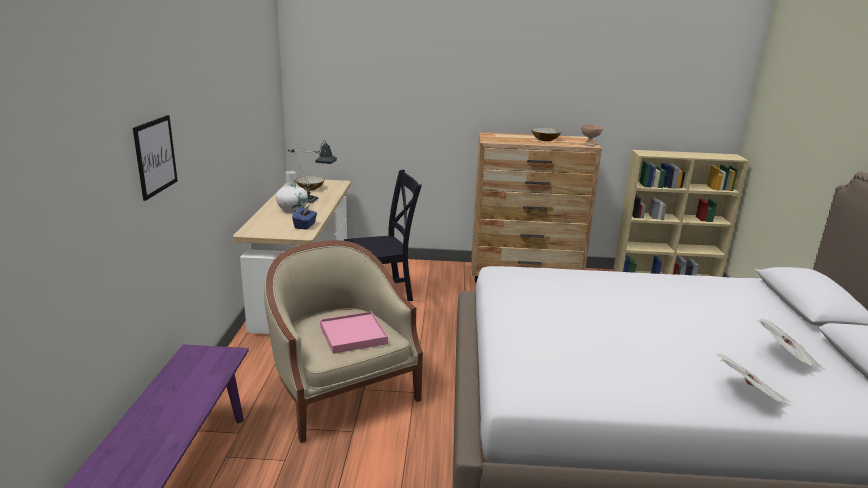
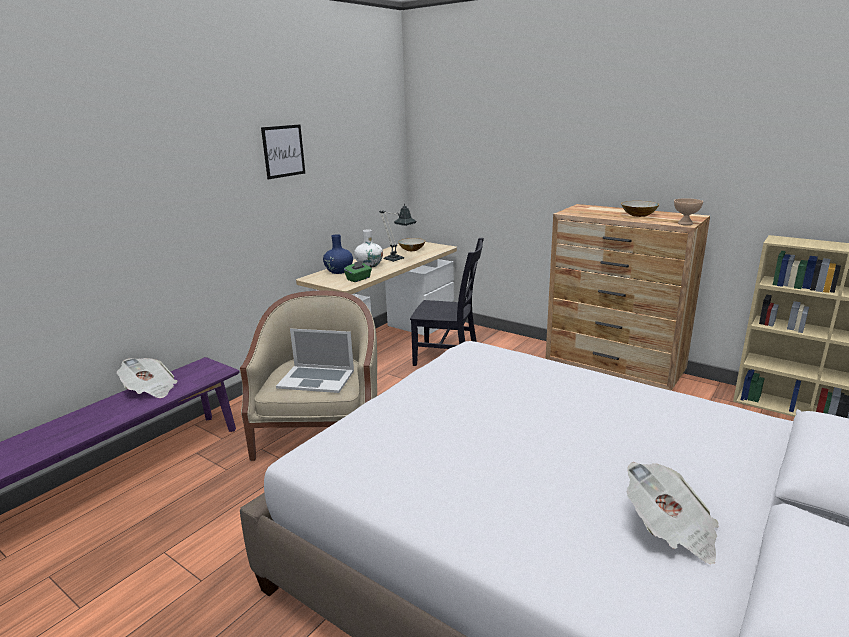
camera: 35 degrees right, 0 degrees up
picture [133,115,178,201] -> picture moved to [261,124,305,179]
blue tissue box [292,206,317,230] -> green tissue box [344,260,372,282]
pink tray [320,311,388,354] -> laptop [276,329,354,393]
newspaper [717,354,792,404] -> newspaper moved to [117,358,178,398]
none -> blue vase [323,234,353,274]

